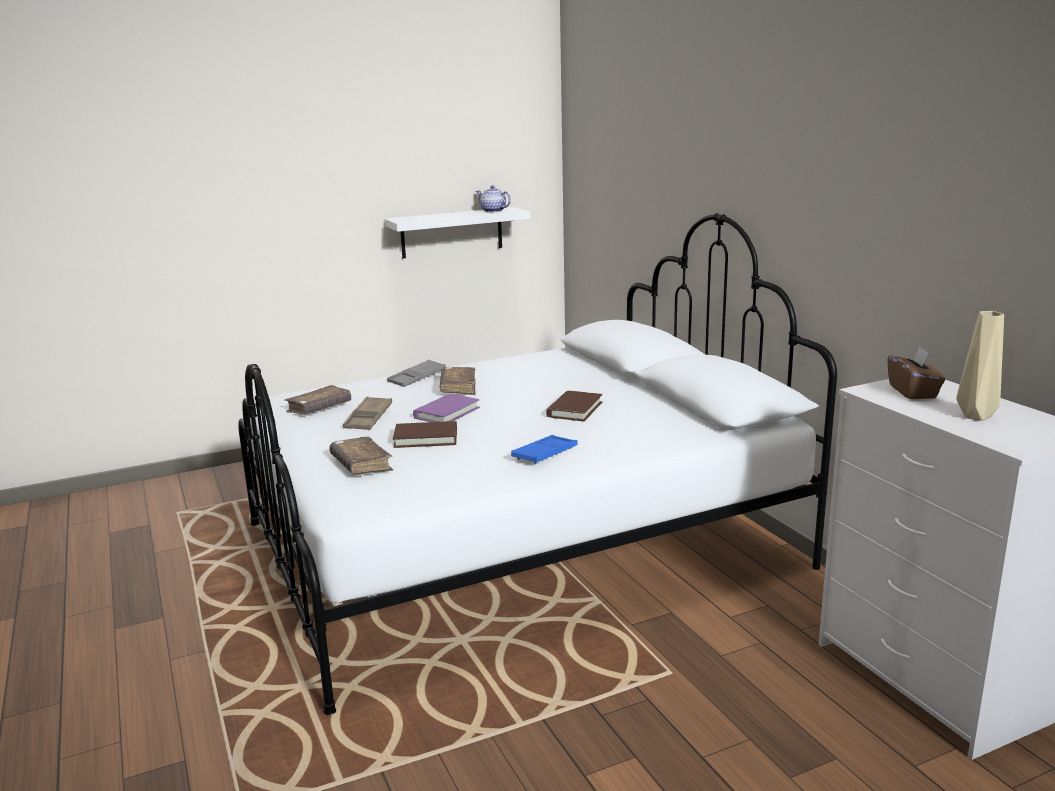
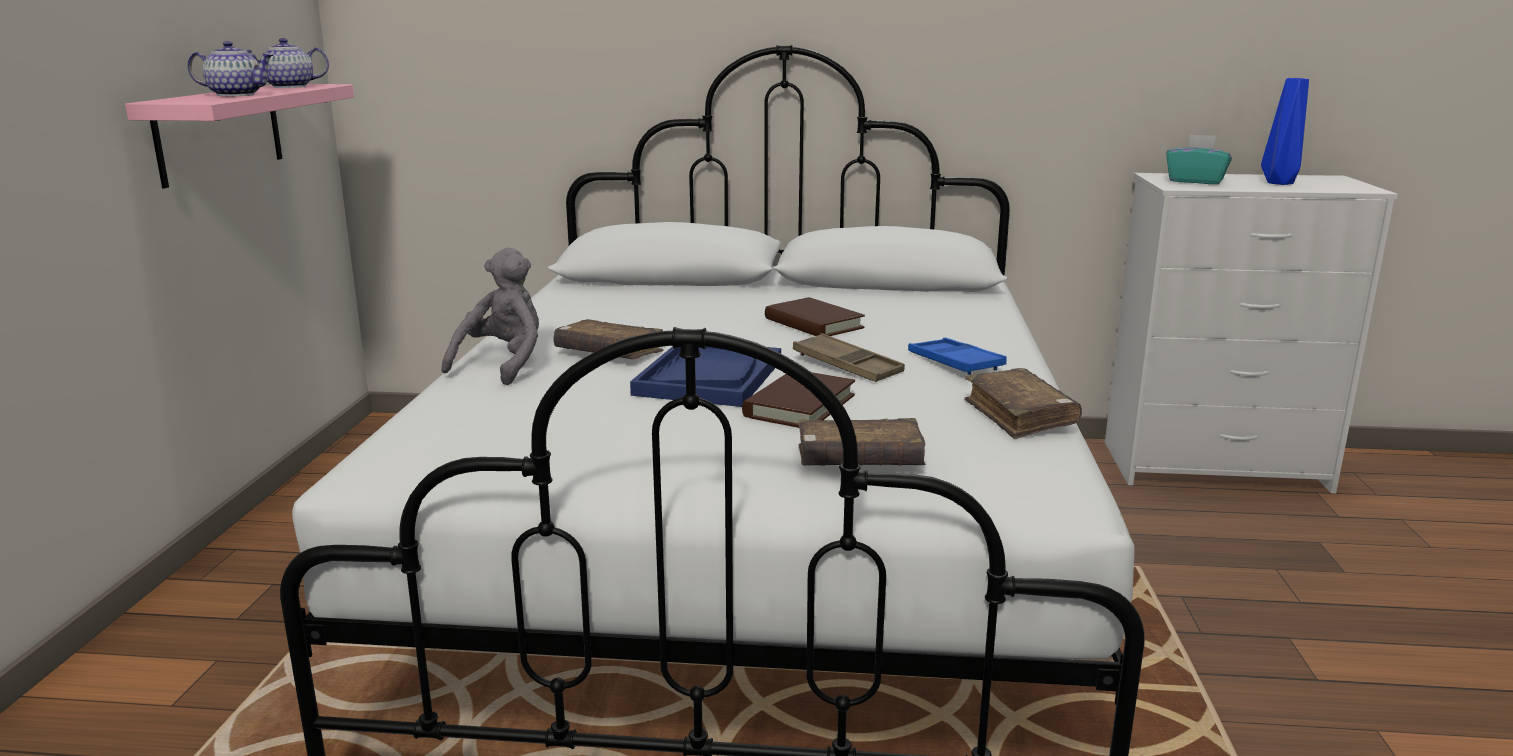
camera: 60 degrees left, 0 degrees up
brown book [284,385,351,415] -> brown book moved to [964,368,1082,439]
brown tray [343,396,392,430] -> brown tray moved to [793,333,905,382]
white shelf [384,207,531,258] -> pink shelf [125,84,354,188]
grey tray [387,360,446,387] -> grey plush toy [442,248,539,385]
purple book [413,394,480,422] -> blue tray [630,346,781,407]
brown tissue box [887,347,945,399] -> turquoise tissue box [1166,134,1232,184]
beige vase [956,311,1004,421] -> blue vase [1261,78,1309,185]
none -> teapot [187,41,273,96]

